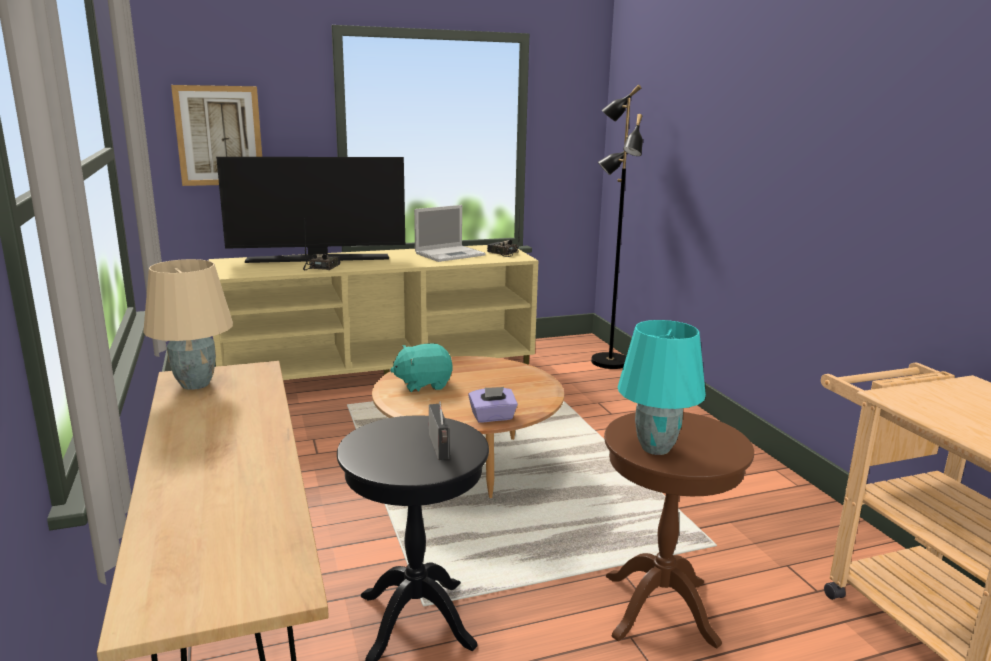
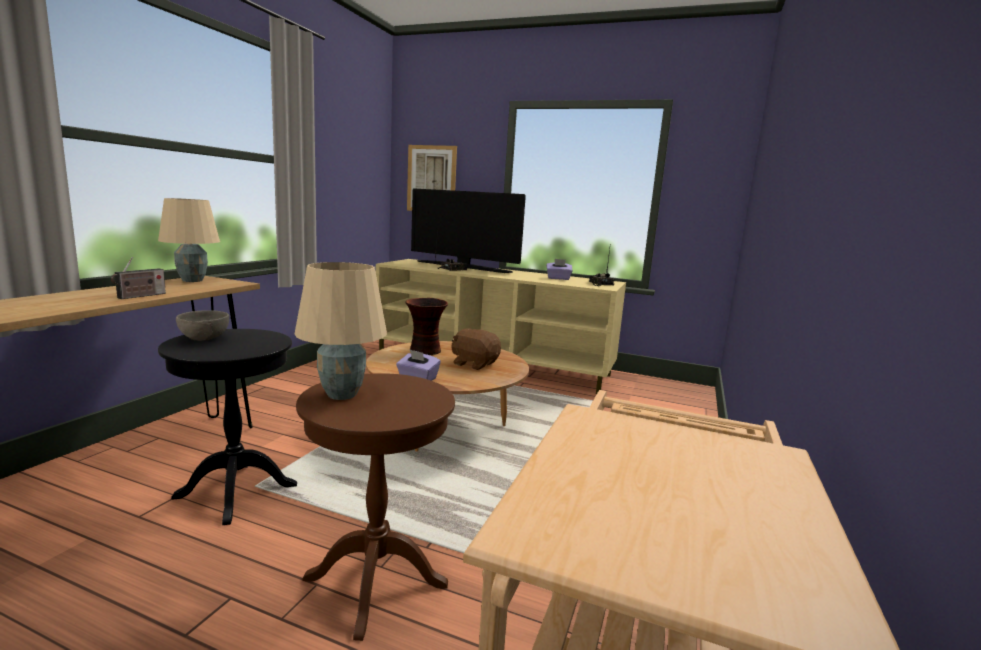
camera: 40 degrees right, 5 degrees down
turquoise plush toy [390,343,453,392] -> vase [405,298,448,355]
laptop [414,205,485,262] -> purple tissue box [546,259,573,280]
radio [429,401,449,460] -> radio moved to [111,257,166,299]
black floor lamp [591,85,643,369] -> none
turquoise table lamp [618,320,706,455] -> beige table lamp [295,262,387,400]
none -> grey bowl [176,310,229,341]
none -> brown plush toy [451,329,501,370]

